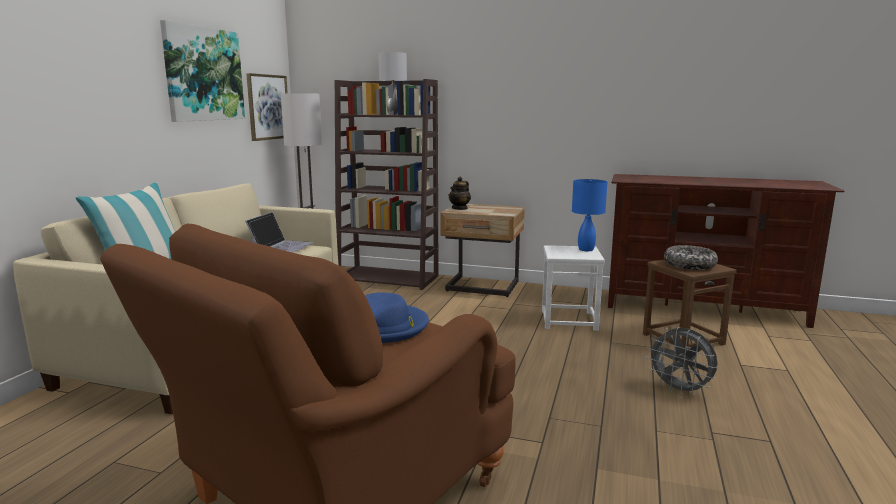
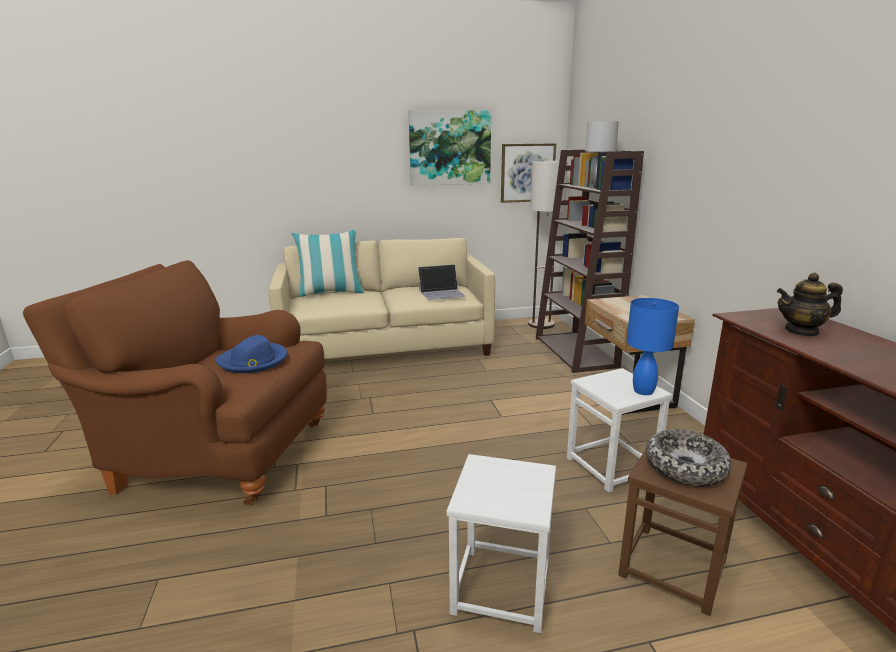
camera: 60 degrees right, 5 degrees up
teapot [449,177,471,210] -> teapot moved to [777,273,843,337]
grey fan [646,327,718,396] -> white stool [447,454,556,633]

